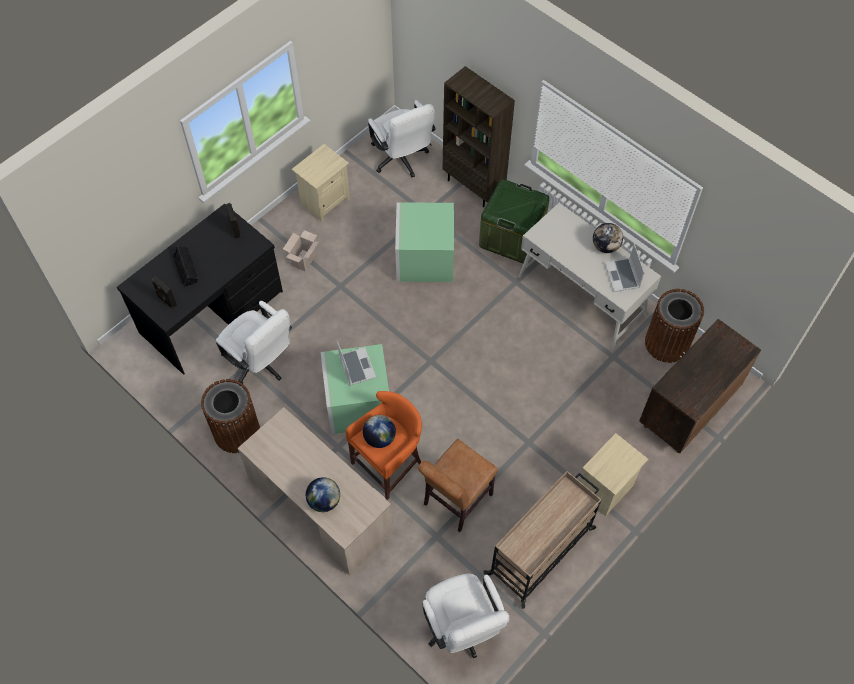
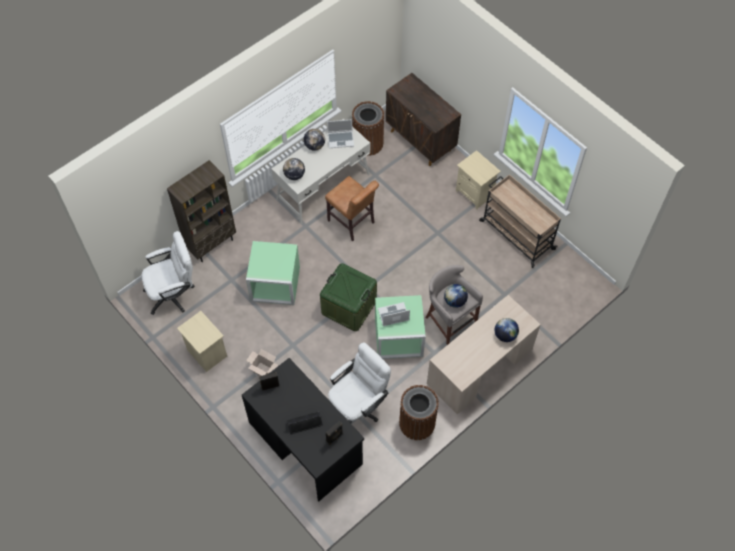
camera: 85 degrees left, 0 degrees up
orange stool [346,391,422,500] -> grey stool [426,265,483,345]
brown chair [418,439,498,532] -> brown chair moved to [325,176,379,241]
white office chair [422,573,509,658] -> none
green storage box [479,179,549,263] -> green storage box moved to [320,263,377,331]
none -> globe [283,158,305,180]

